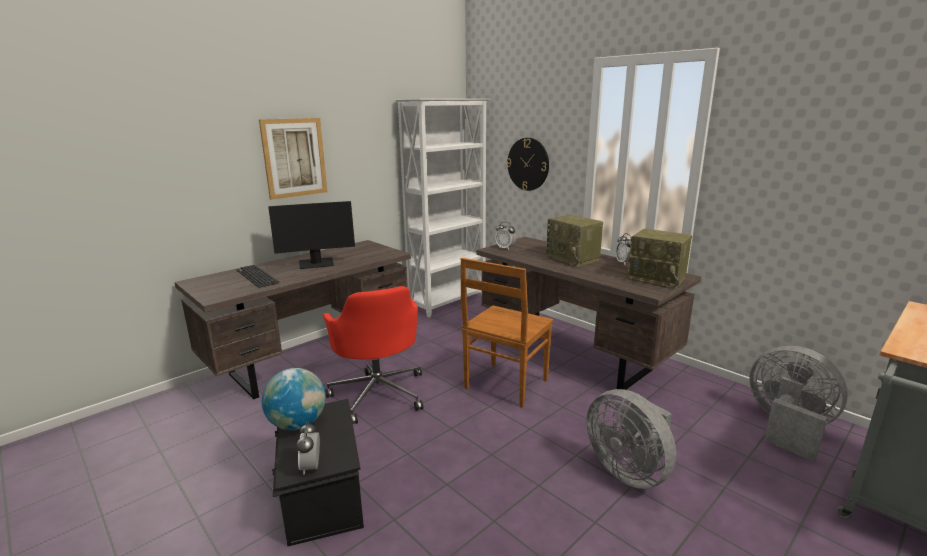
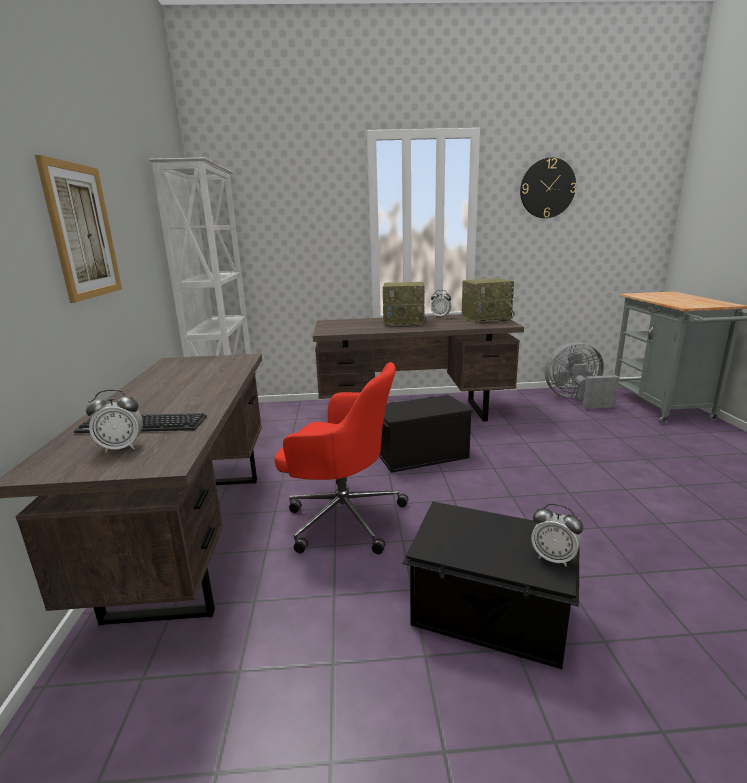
camera: 50 degrees left, 0 degrees up
globe [262,368,326,430] -> none
monitor [268,201,355,269] -> none
brown chair [461,258,553,408] -> black storage box [379,395,474,473]
alarm clock [495,222,516,250] -> alarm clock moved to [86,389,143,453]
wall clock [507,138,549,191] -> wall clock moved to [520,157,576,218]
grey fan [587,389,676,489] -> none

